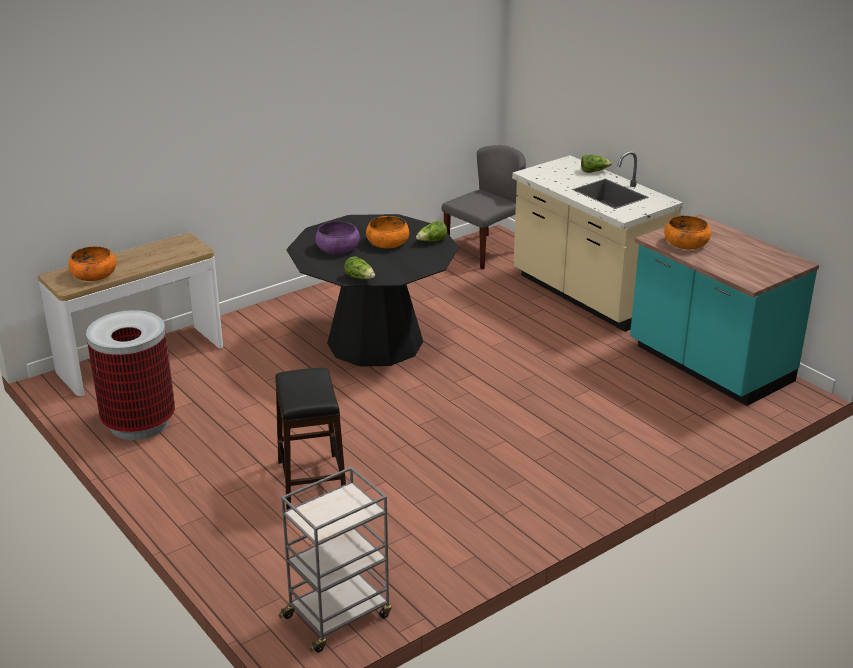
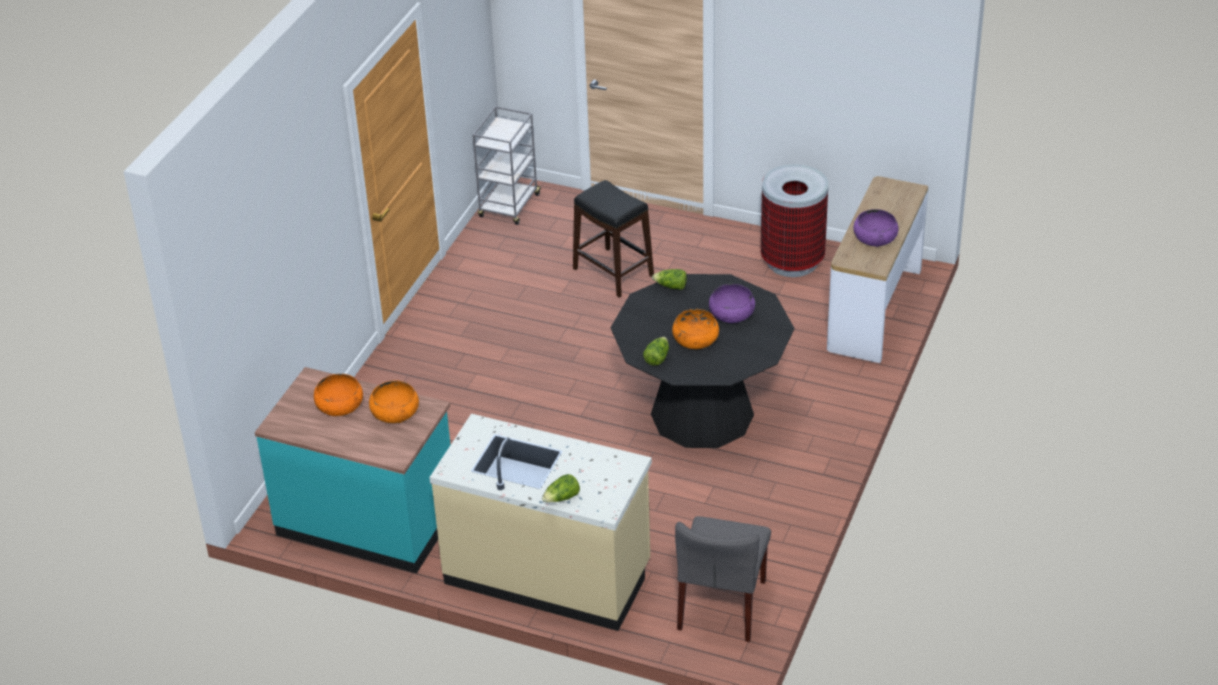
camera: 150 degrees right, 10 degrees up
orange bowl [68,246,116,281] -> orange bowl moved to [314,374,363,416]
none -> purple bowl [853,209,898,247]

